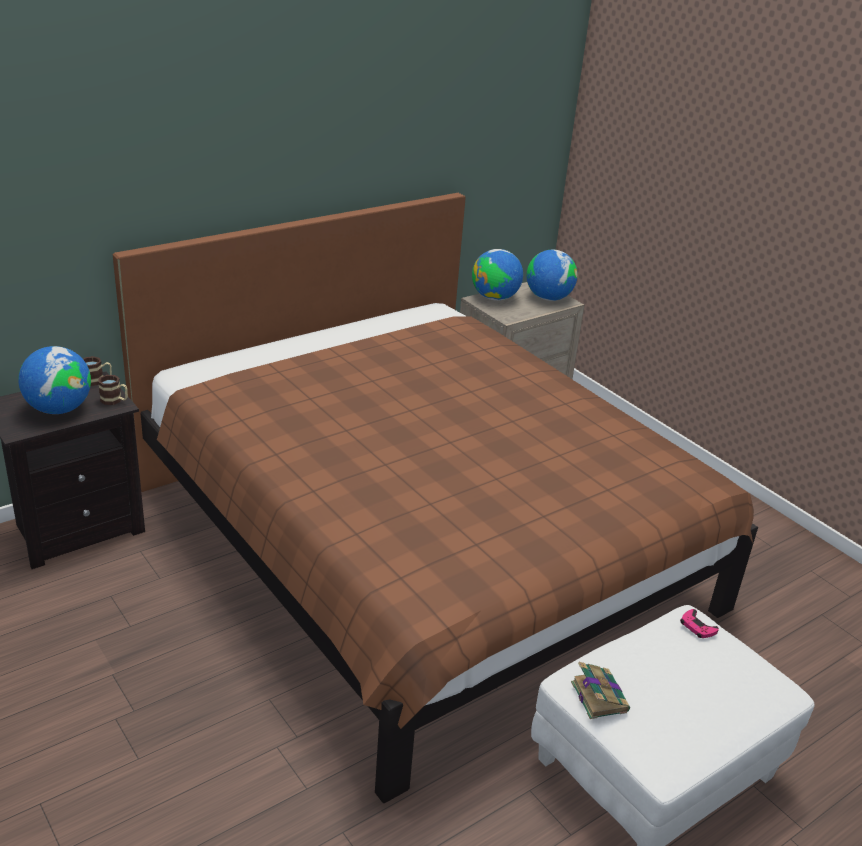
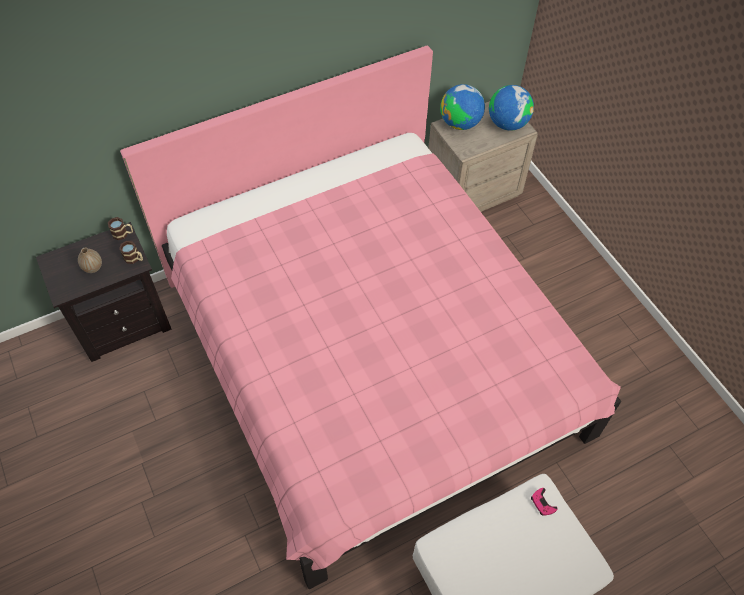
camera: 10 degrees right, 25 degrees up
globe [18,346,91,414] -> vase [78,248,102,273]
brown bed [113,193,758,803] -> pink bed [120,45,621,589]
book [571,662,630,719] -> none

